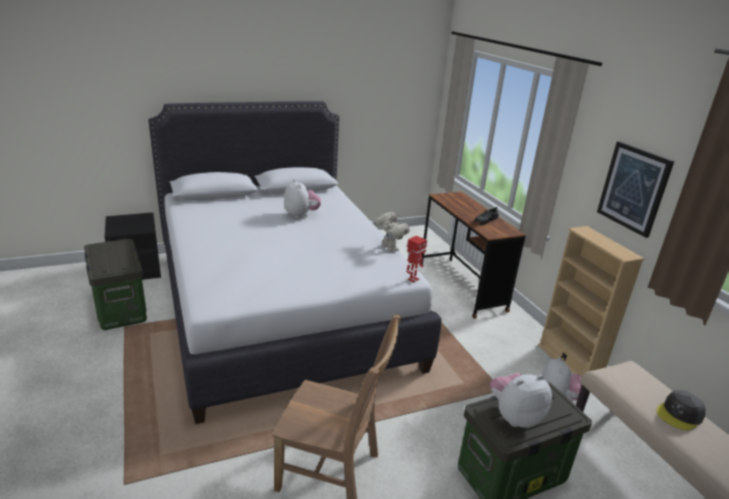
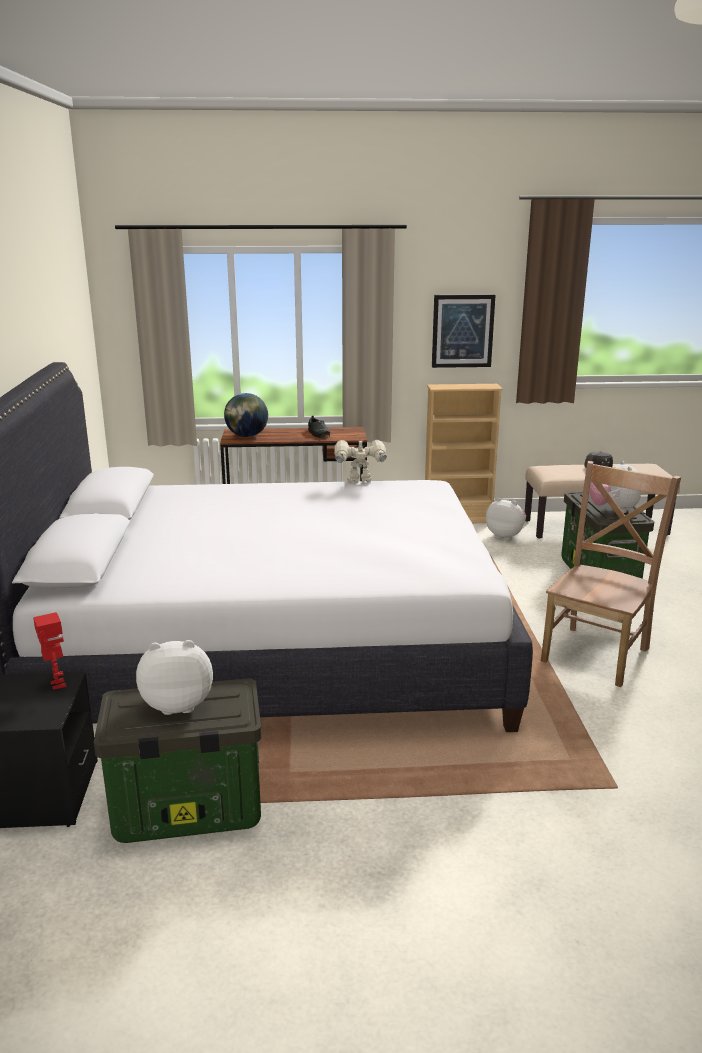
camera: 70 degrees left, 5 degrees down
plush toy [284,179,321,219] -> plush toy moved to [136,640,213,715]
toy robot [406,236,427,283] -> toy robot moved to [33,612,66,690]
none -> globe [224,393,268,437]

